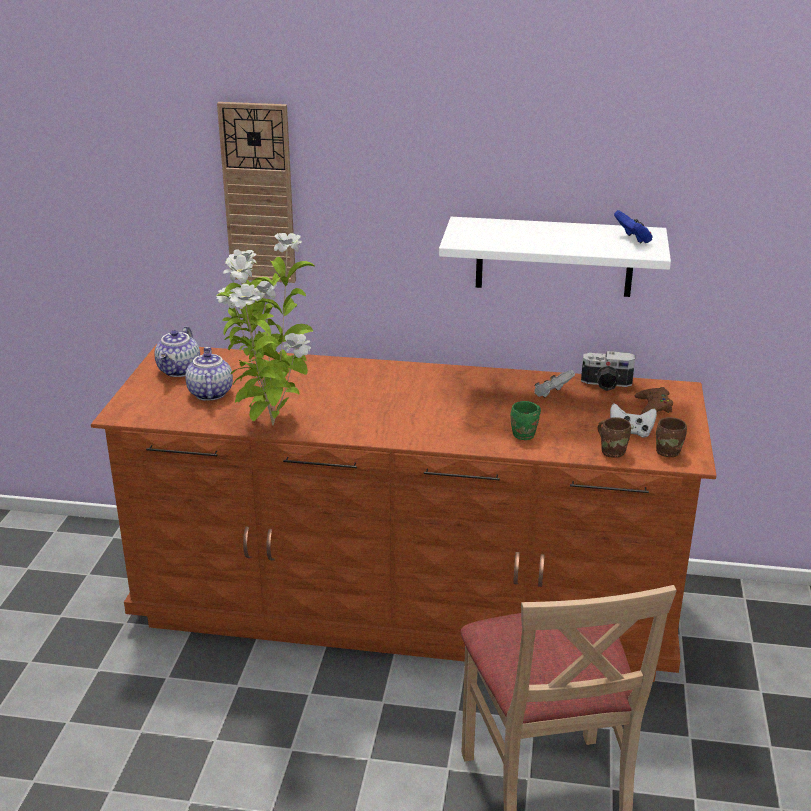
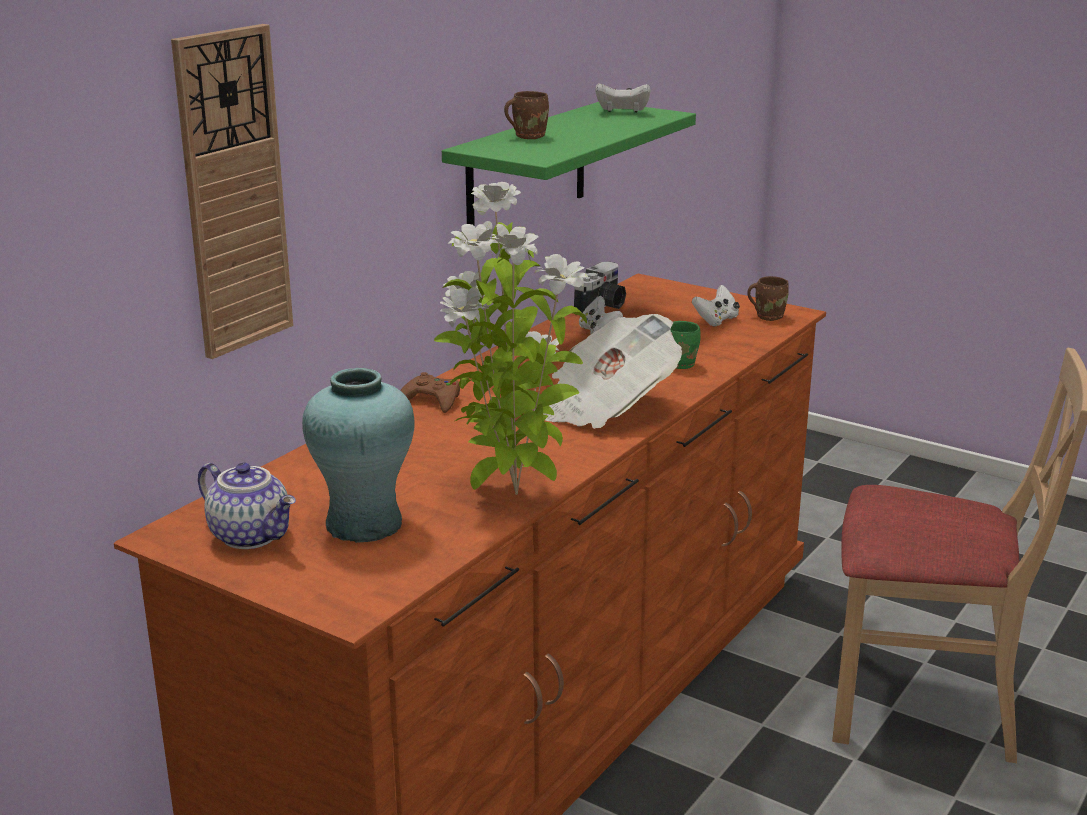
camera: 65 degrees left, 5 degrees down
teapot [185,347,233,401] -> turquoise vase [302,368,414,543]
white shelf [439,217,671,297] -> green shelf [442,102,696,226]
brown mug [598,417,631,458] -> brown mug moved to [504,91,549,139]
blue game controller [614,210,653,243] -> white game controller [595,83,651,112]
brown game controller [635,387,673,414] -> brown game controller moved to [400,372,460,413]
none -> newspaper [534,314,682,429]

